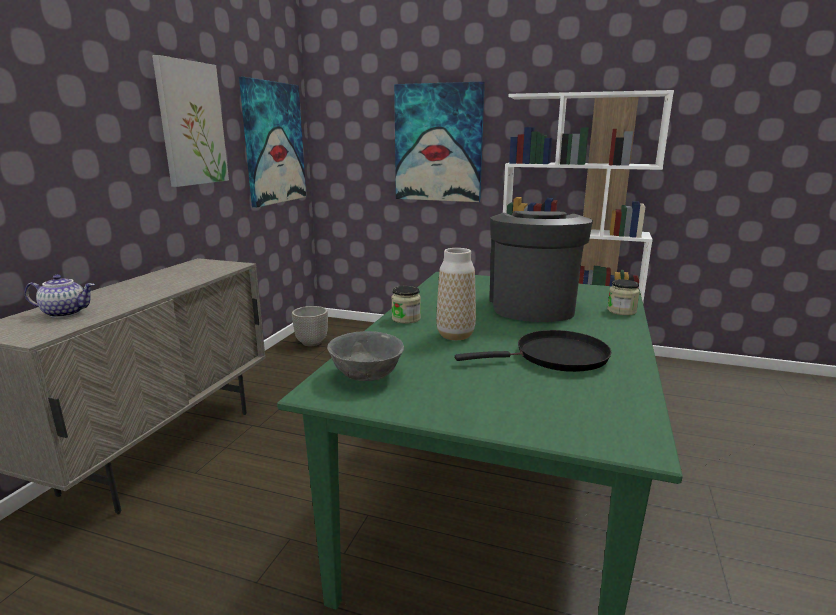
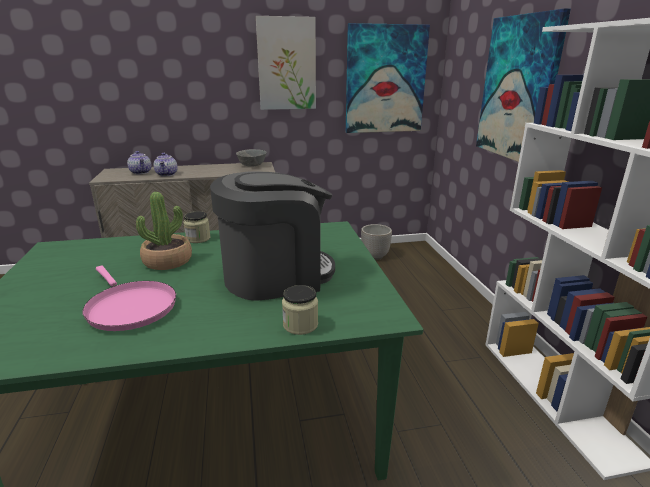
camera: 60 degrees right, 5 degrees up
grey bowl [327,331,404,381] -> grey bowl moved to [236,149,267,167]
vase [436,248,476,340] -> potted plant [136,192,192,270]
black frying pan [455,330,611,372] -> pink frying pan [83,266,176,331]
none -> teapot [154,153,178,177]

